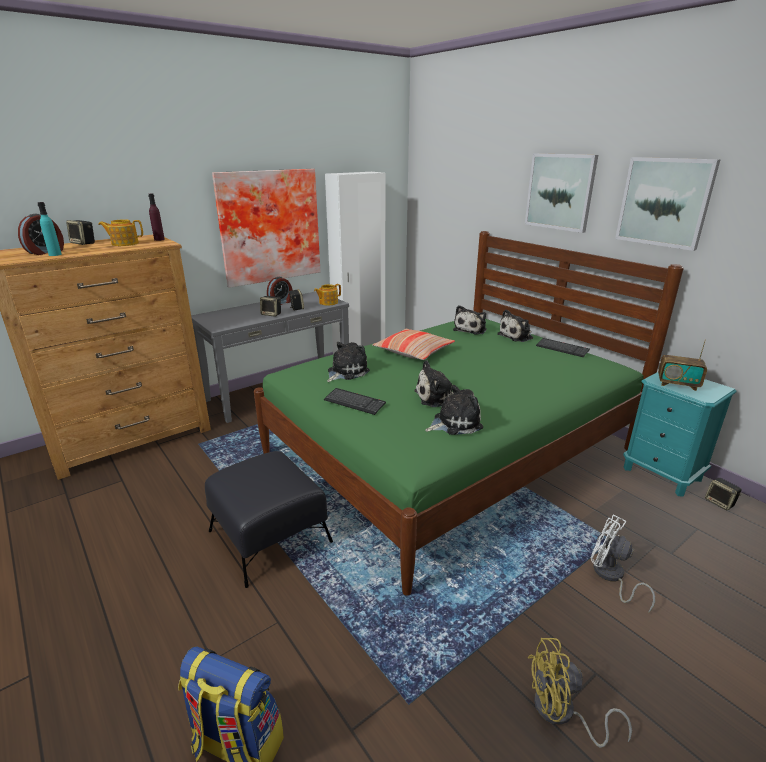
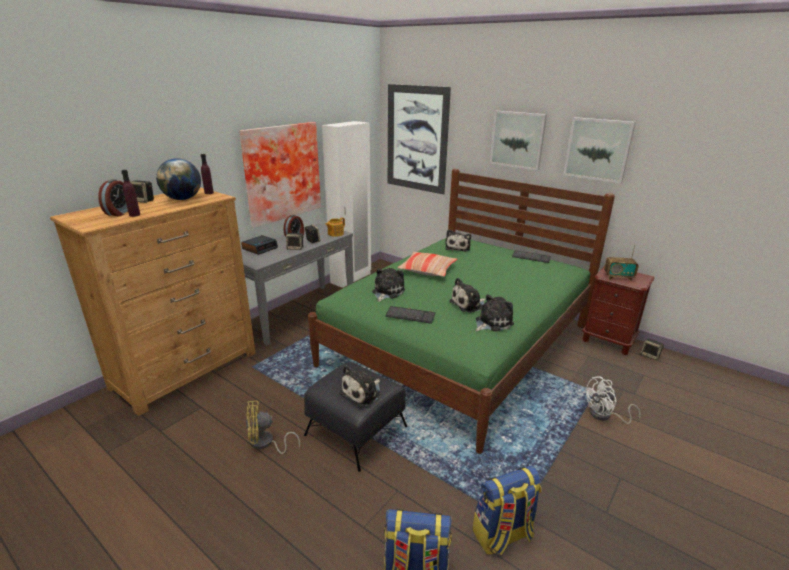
camera: 15 degrees left, 0 degrees up
turquoise bottle [38,202,62,256] -> purple bottle [122,170,140,217]
teapot [98,219,143,246] -> globe [156,158,201,200]
plush toy [497,309,533,342] -> plush toy moved to [340,365,381,407]
yellow fan [528,638,632,748] -> yellow fan moved to [246,401,300,454]
white fan [591,515,655,613] -> white fan turned 45 degrees counterclockwise [583,376,641,424]
turquoise nightstand [623,372,737,497] -> brown nightstand [582,266,655,355]
none -> alarm clock [241,235,278,255]
none -> picture [388,84,451,194]
none -> backpack [473,466,541,555]

